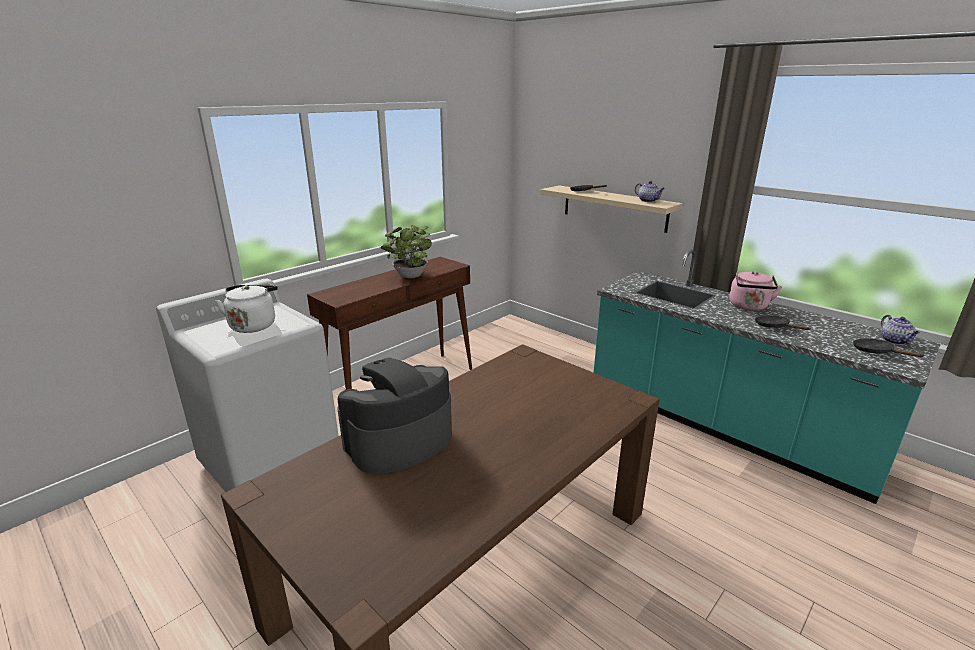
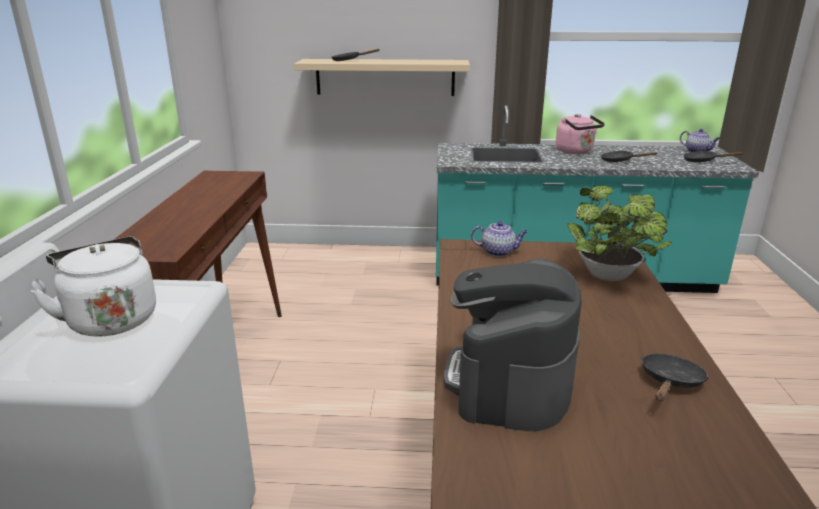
camera: 40 degrees left, 0 degrees up
potted plant [381,225,432,278] -> potted plant moved to [567,186,672,281]
teapot [635,181,665,202] -> teapot moved to [471,221,528,257]
none -> black frying pan [642,354,709,401]

